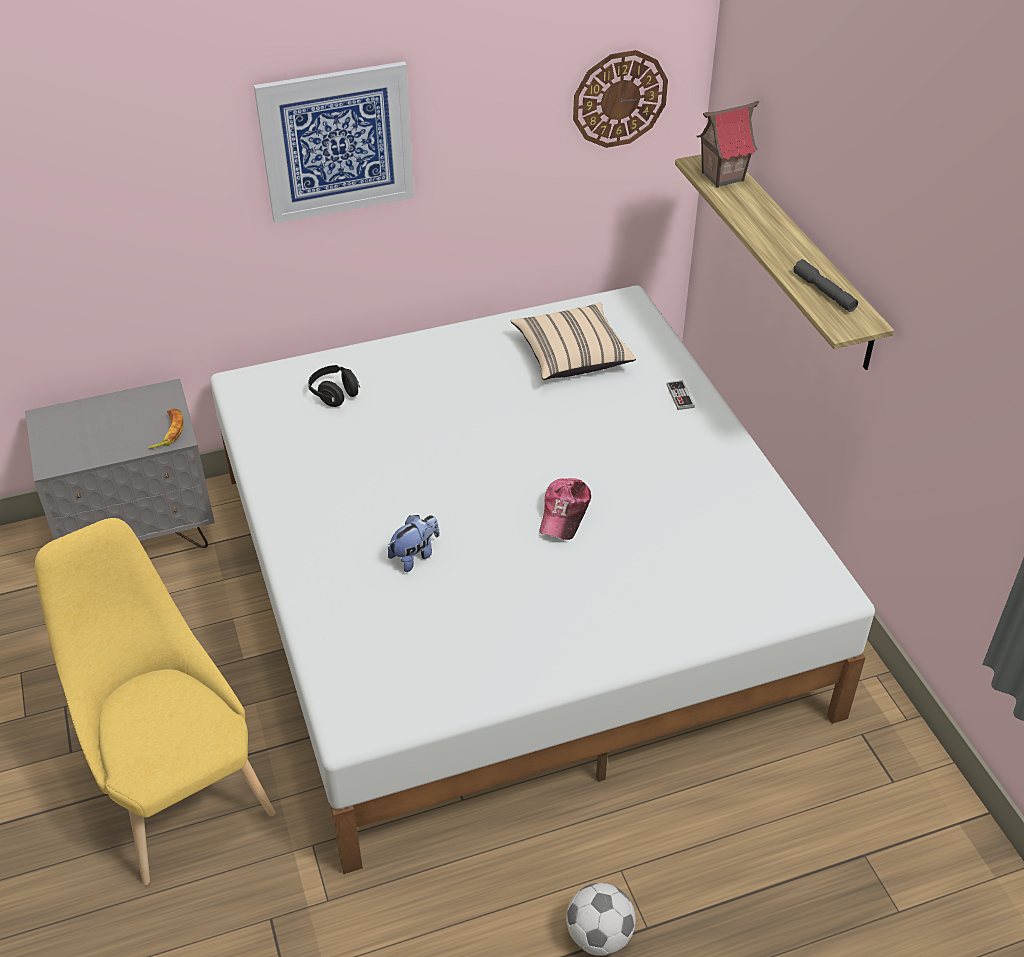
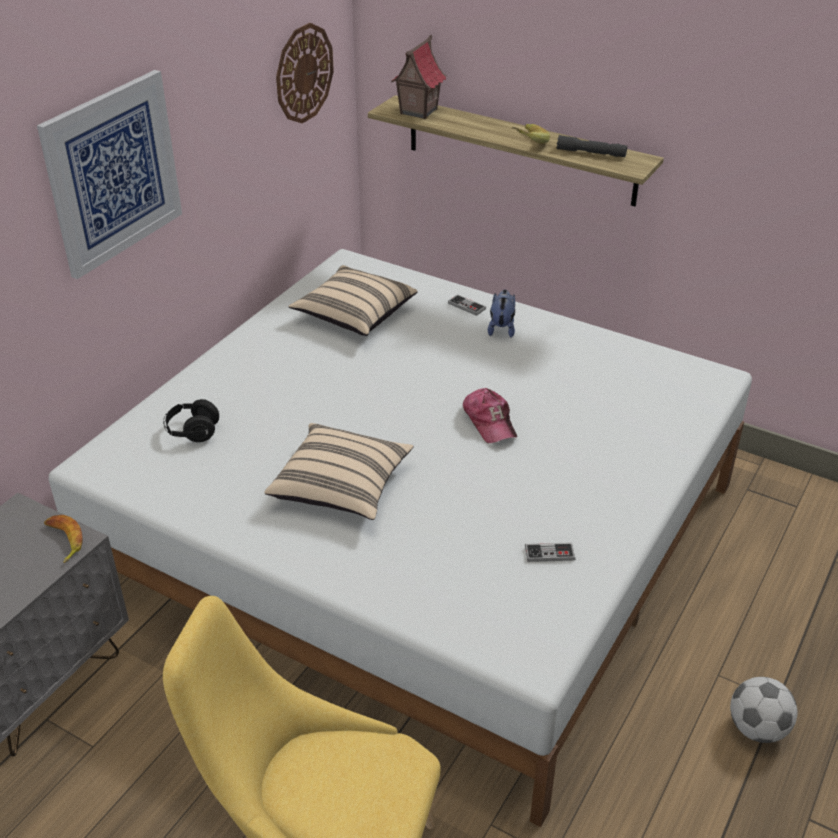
camera: 40 degrees left, 5 degrees down
plush toy [388,515,439,572] -> plush toy moved to [488,290,515,338]
none -> beige pillow [264,423,413,520]
none -> banana [512,124,550,144]
none -> game controller [525,542,575,562]

